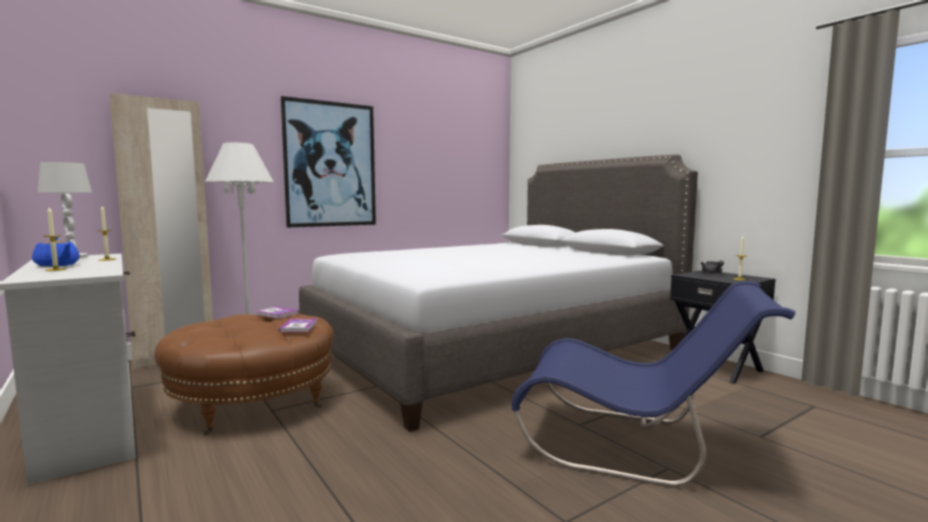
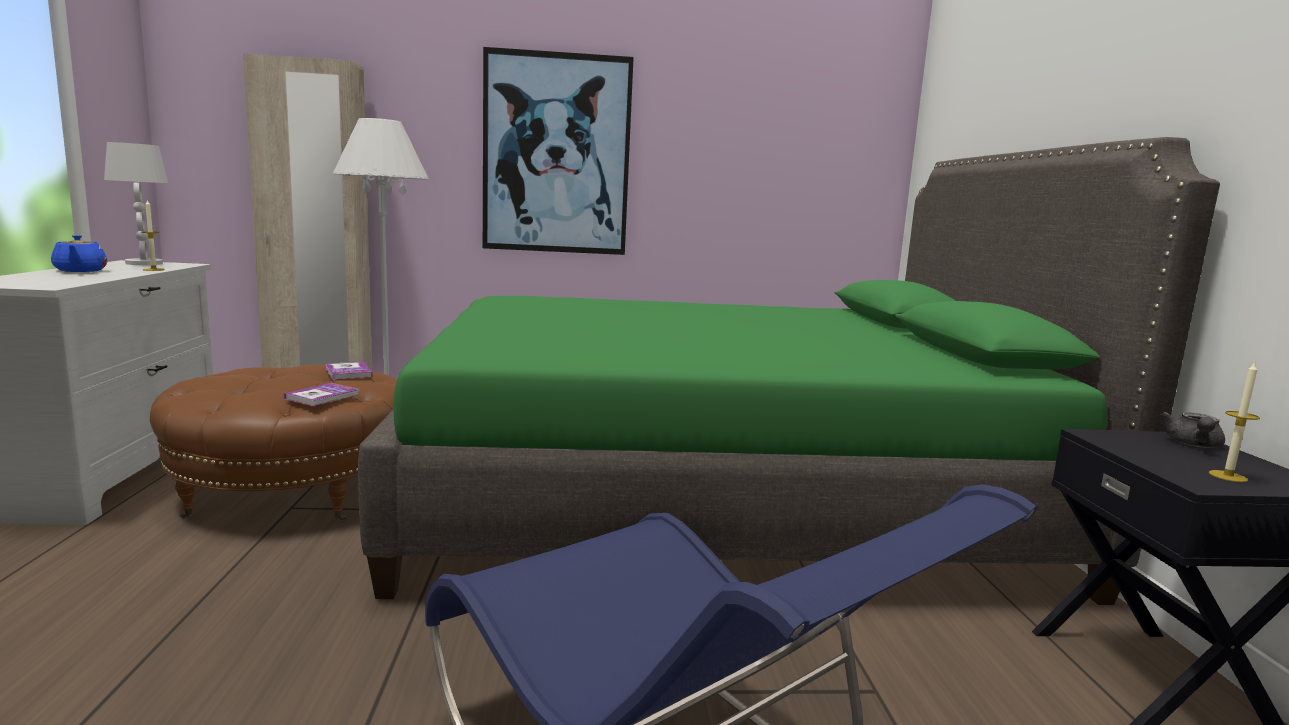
camera: 30 degrees right, 5 degrees up
candle [43,207,66,271] -> none
grey bed [299,154,698,432] -> green bed [358,137,1220,605]

